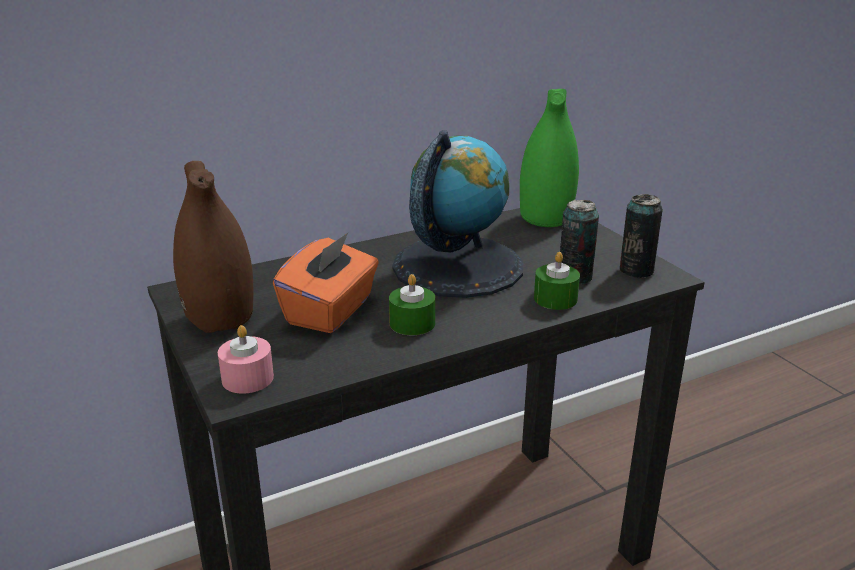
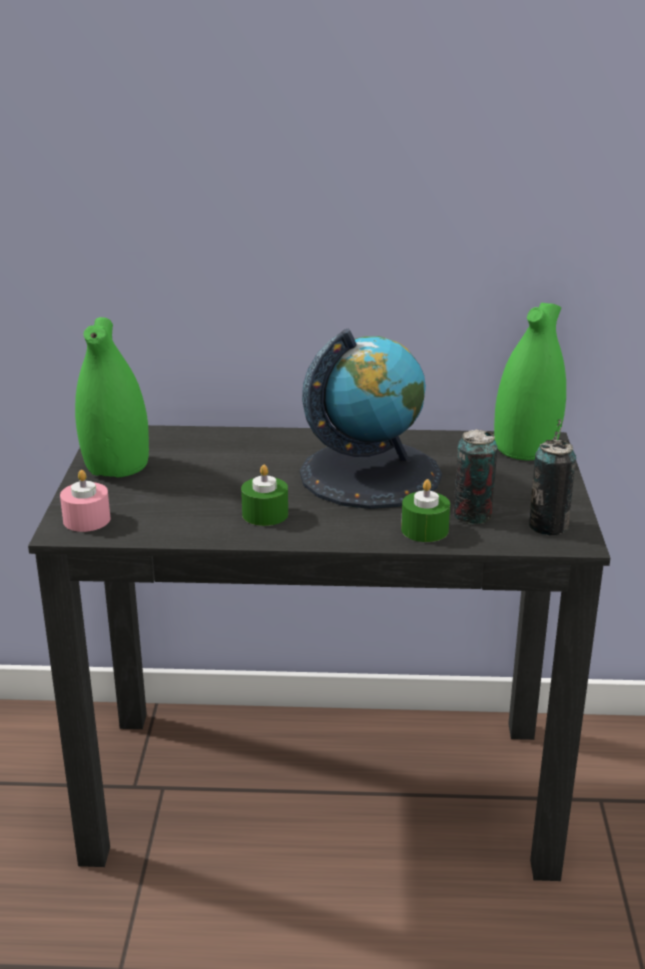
camera: 30 degrees right, 0 degrees up
brown vase [173,161,253,333] -> green vase [75,317,149,477]
orange tissue box [273,233,379,333] -> none

